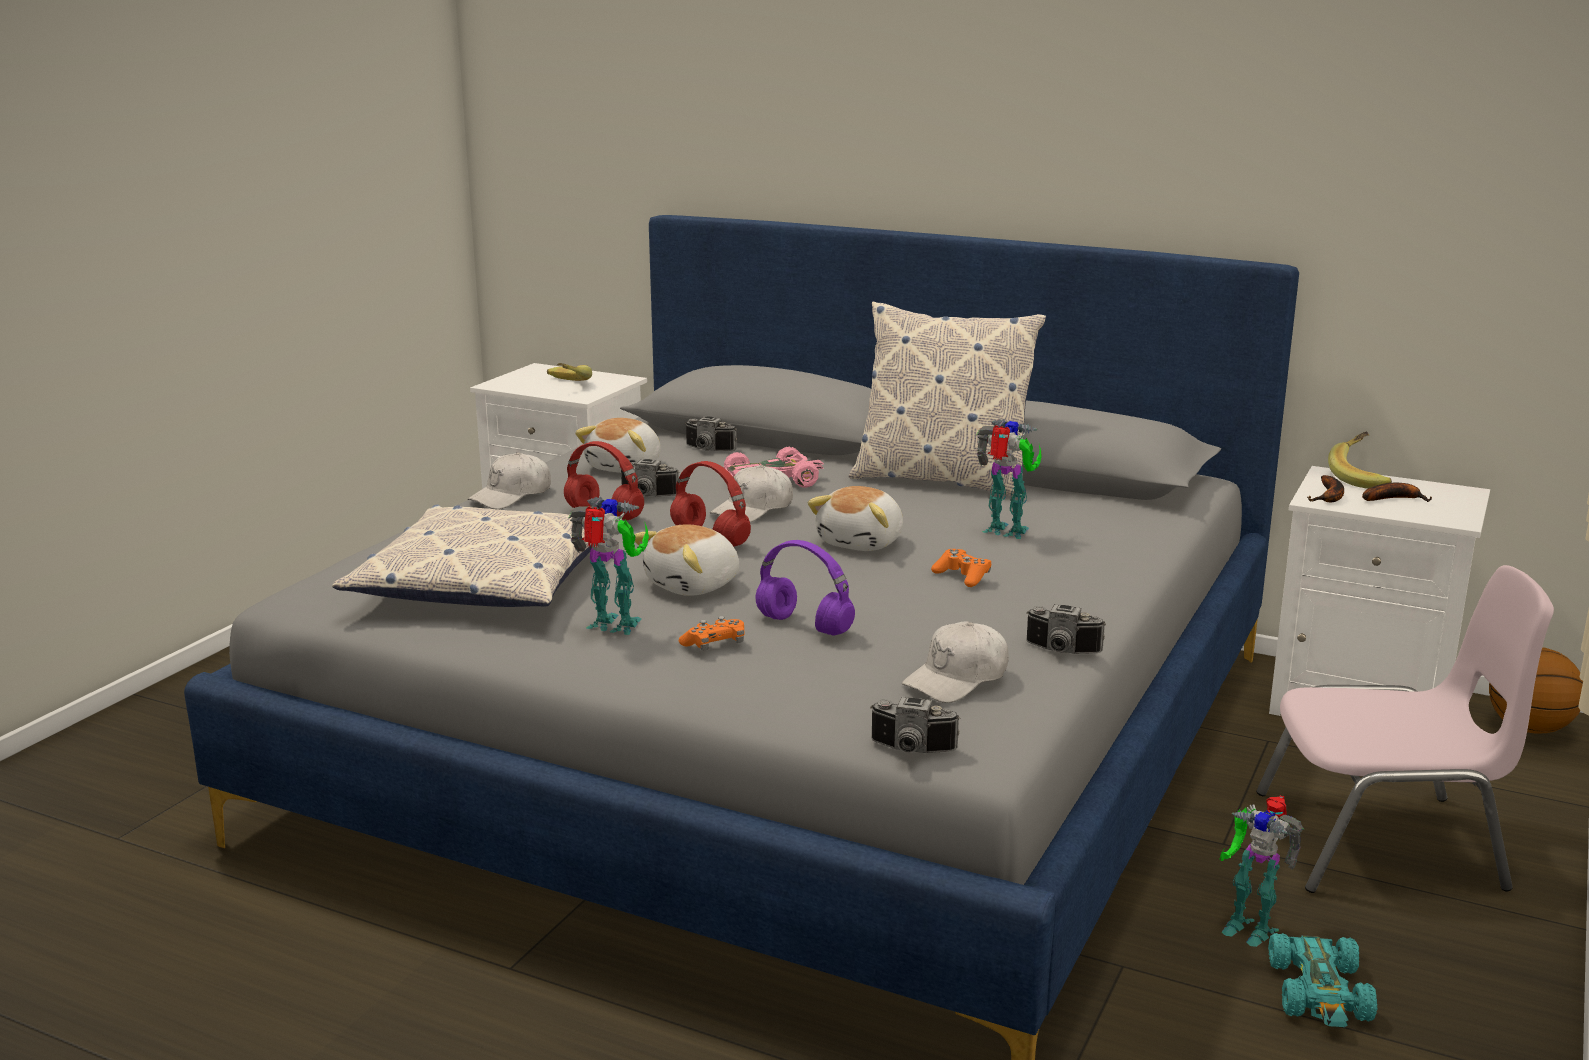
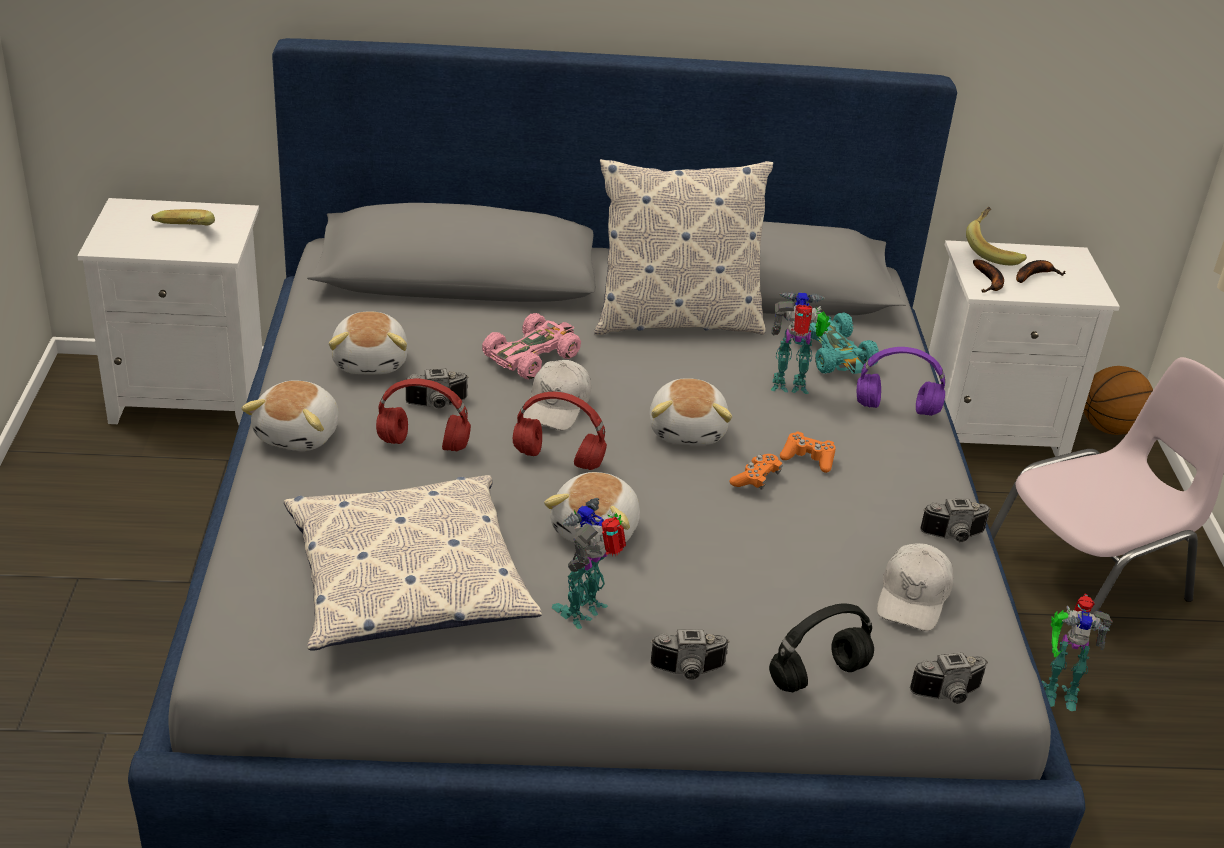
camera: 30 degrees left, 15 degrees up
white cap [468,452,551,509] -> plush toy [241,380,339,451]
toy robot [568,496,649,635] -> toy robot turned 45 degrees counterclockwise [552,498,626,629]
orange game controller [679,616,745,651] -> orange game controller moved to [729,454,783,490]
camera [685,417,737,451] -> camera moved to [650,629,730,680]
purple headphones [755,540,855,636] -> purple headphones moved to [857,347,945,416]
turquoise toy car [1268,933,1377,1027] -> turquoise toy car moved to [792,312,879,374]
none -> black headphones [769,604,874,692]

